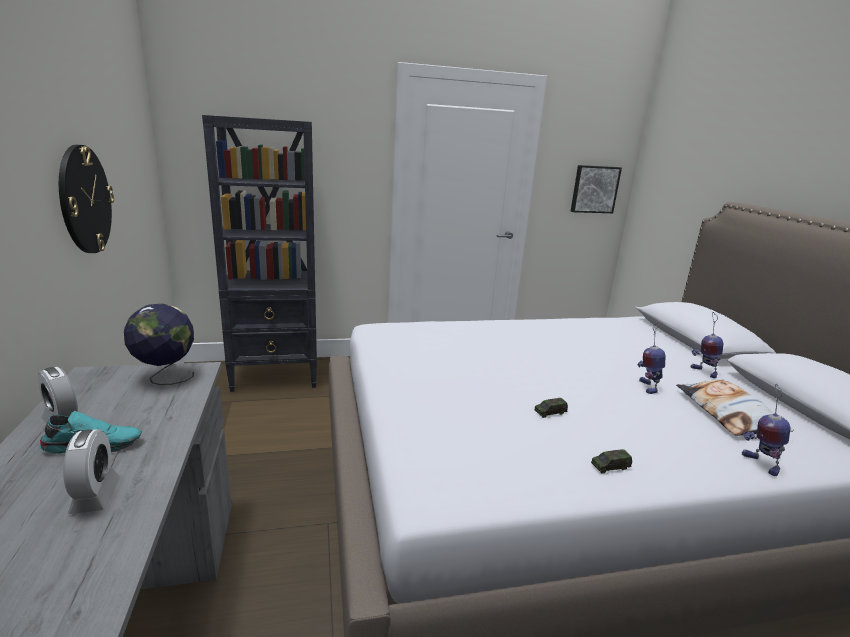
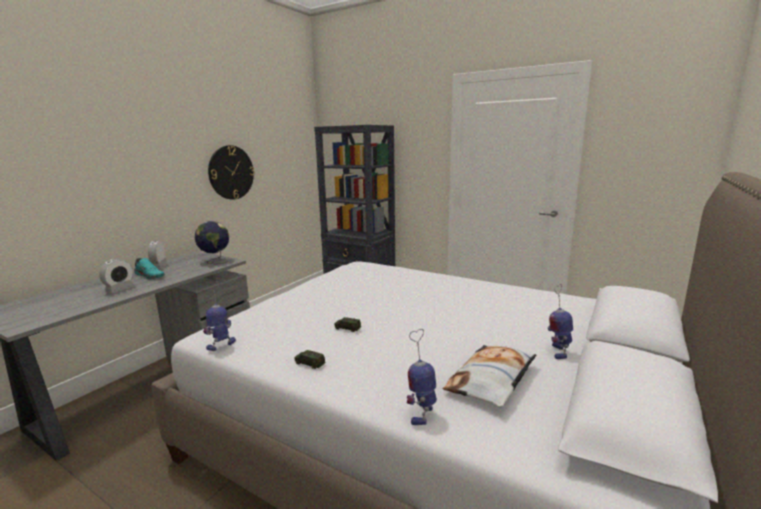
camera: 45 degrees right, 5 degrees down
picture [571,165,622,213] -> none
toy robot [638,323,666,394] -> toy robot moved to [203,281,236,351]

